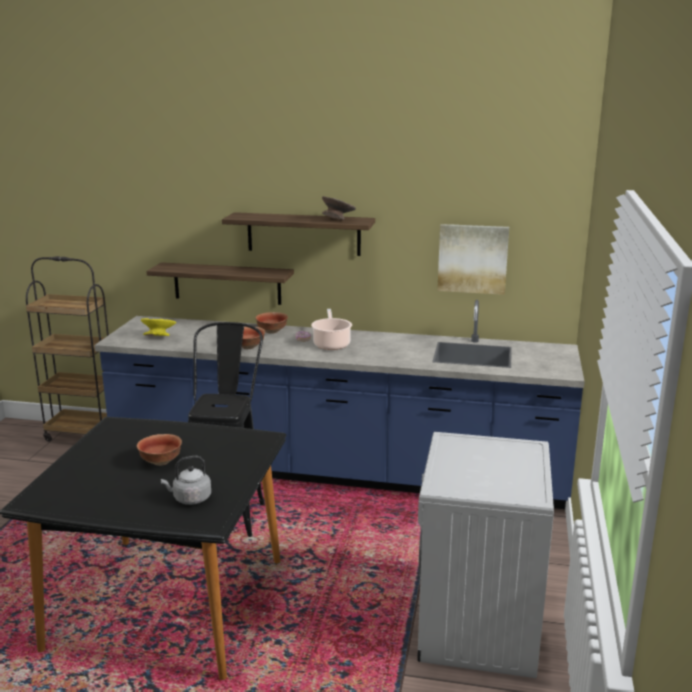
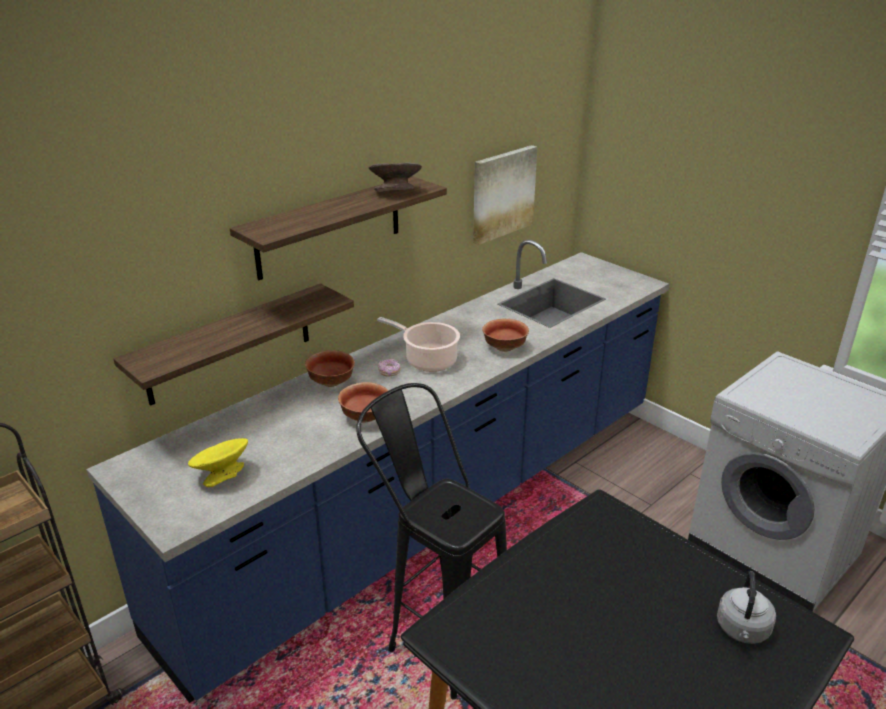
camera: 55 degrees left, 10 degrees up
bowl [137,434,182,466] -> bowl moved to [482,319,529,352]

